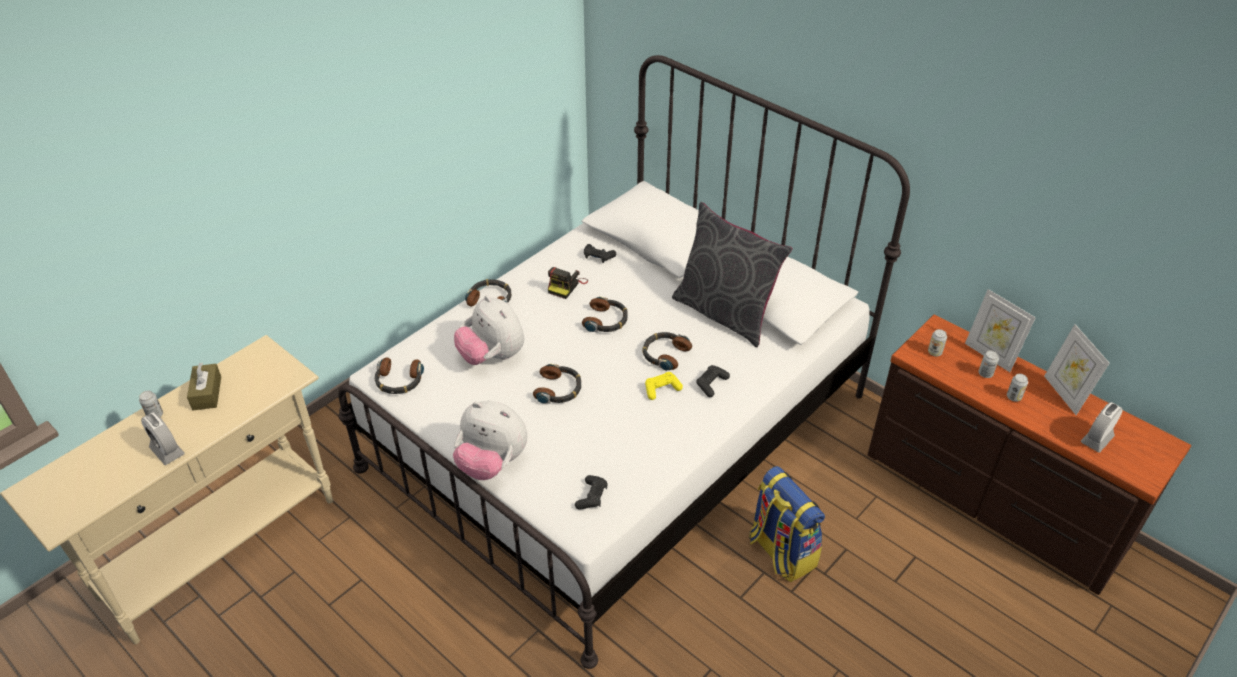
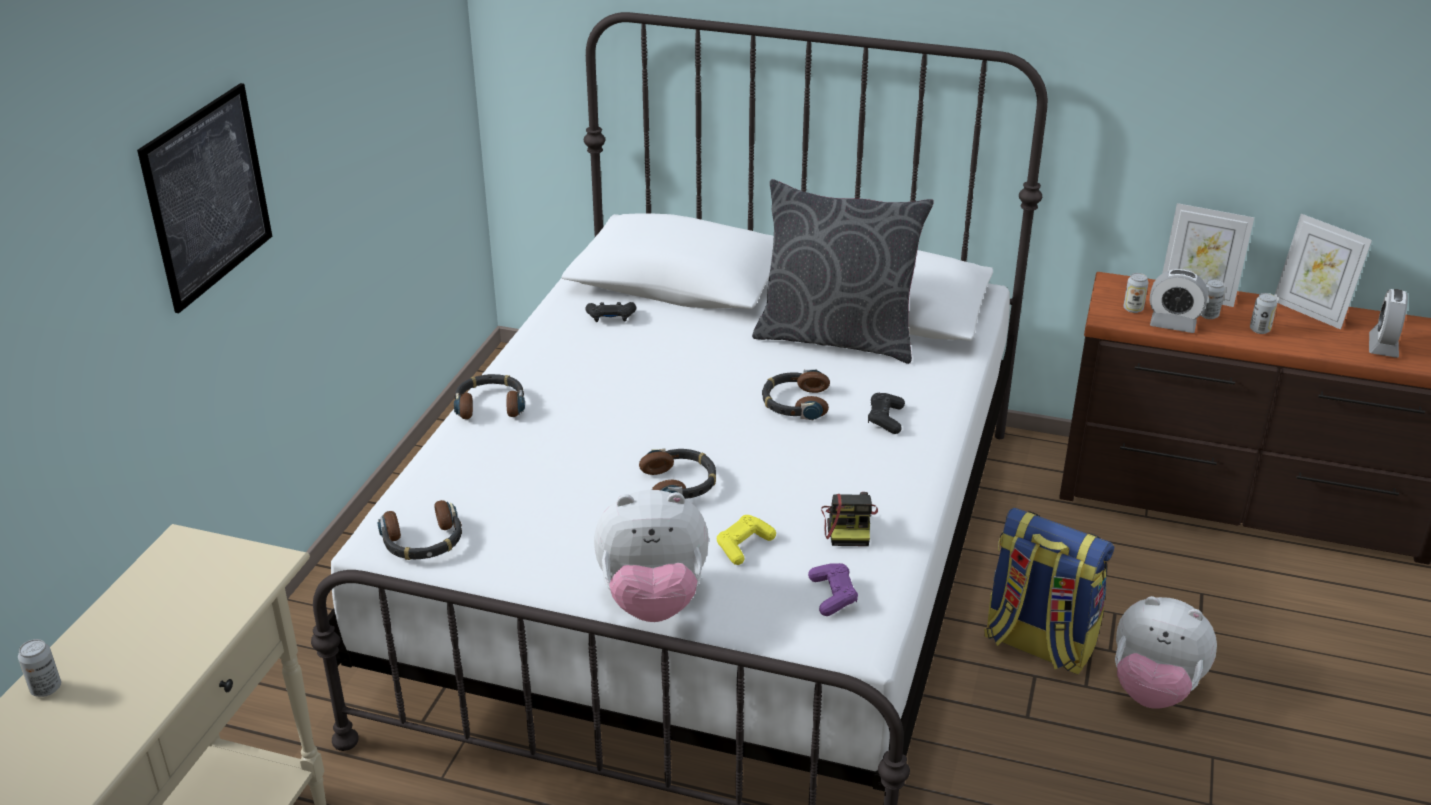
camera: 25 degrees left, 10 degrees down
alarm clock [141,412,185,465] -> alarm clock moved to [1150,269,1208,333]
brown tissue box [187,363,221,410] -> none
plush toy [454,295,524,365] -> plush toy moved to [1115,596,1217,709]
camera [548,267,588,299] -> camera moved to [821,492,878,546]
black game controller [575,475,607,510] -> purple game controller [808,563,858,616]
headphones [582,296,628,332] -> none
yellow game controller [645,372,683,400] -> yellow game controller moved to [717,515,776,565]
none -> picture [137,83,272,313]

